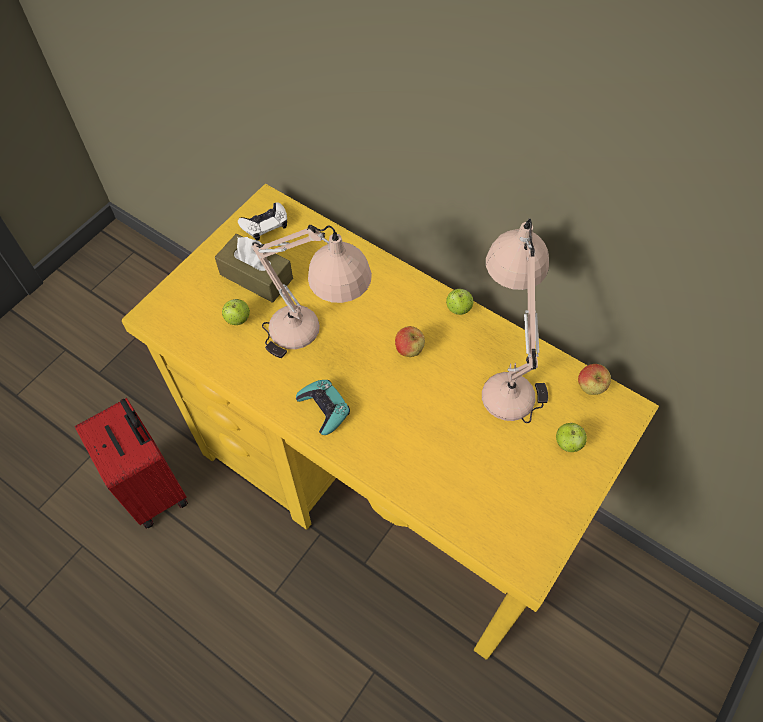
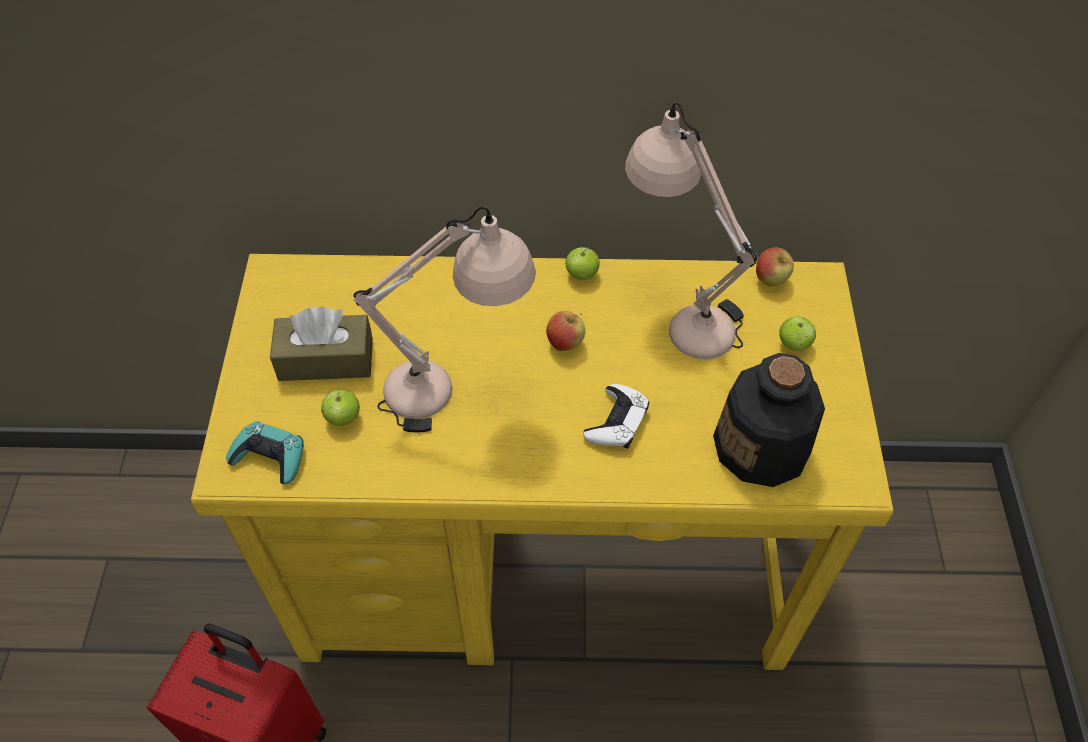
camera: 35 degrees left, 5 degrees down
white game controller [238,202,287,240] -> white game controller moved to [583,384,649,449]
turquoise game controller [296,380,350,435] -> turquoise game controller moved to [226,422,303,484]
none -> bottle [713,353,825,487]

